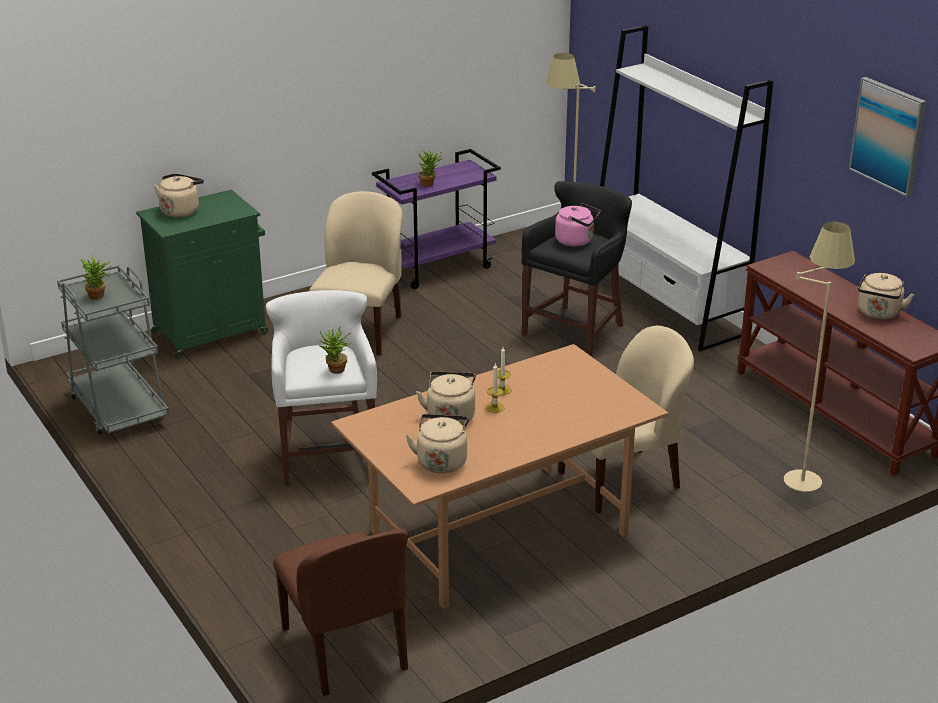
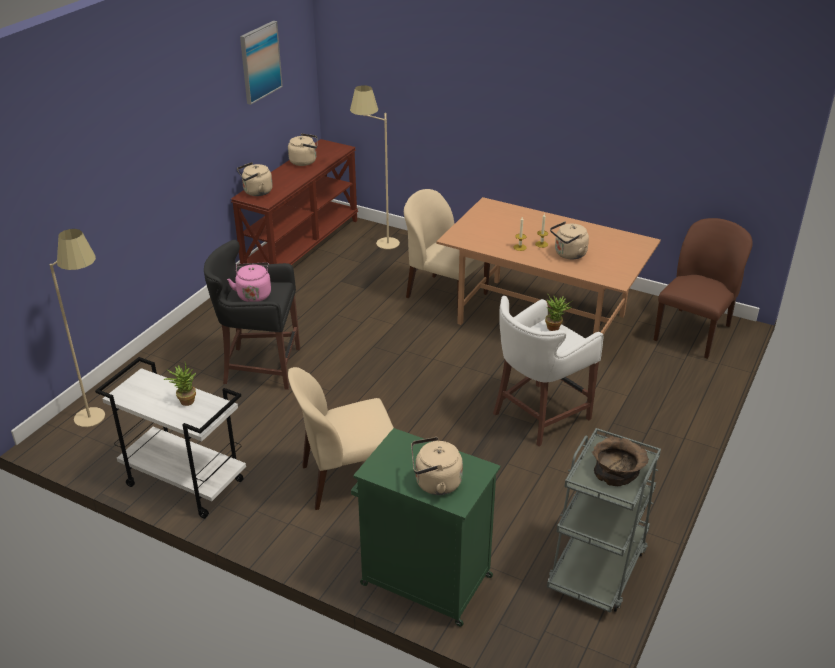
camera: 120 degrees left, 5 degrees up
potted plant [80,254,112,300] -> brown bowl [592,436,649,486]
purple cart [372,149,501,289] -> white cart [95,357,246,519]
beige kettle [406,414,469,474] -> beige kettle moved to [237,162,273,196]
white bookcase [600,25,773,351] -> none

